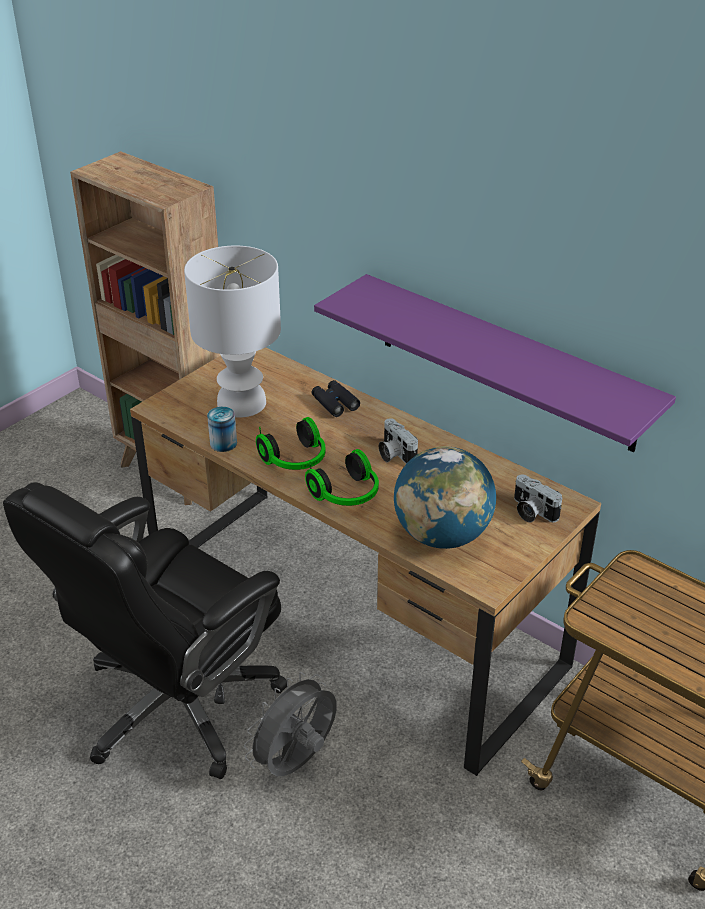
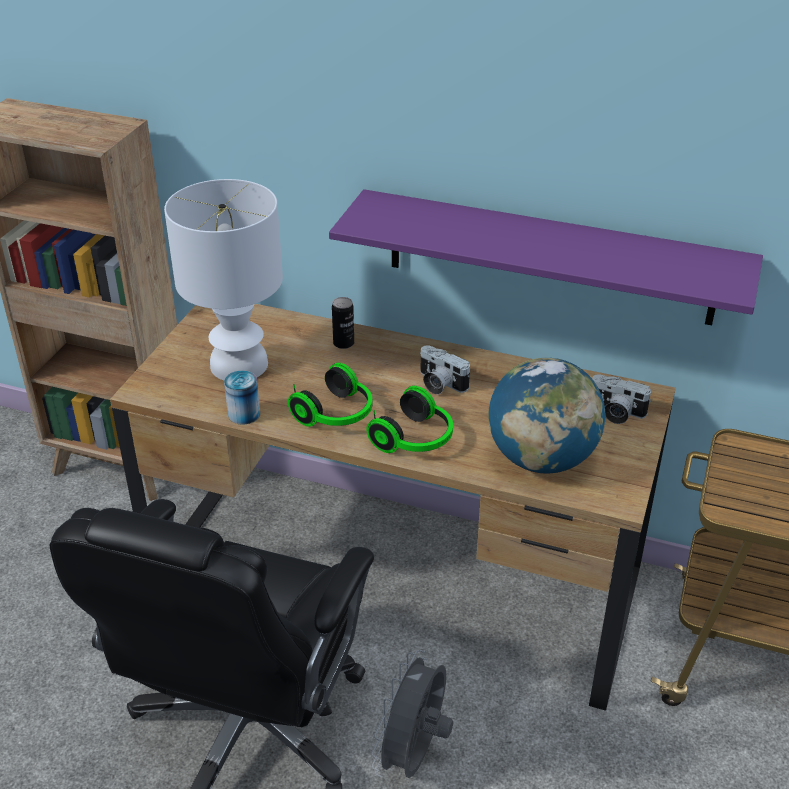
camera: 20 degrees left, 0 degrees up
black binoculars [312,380,360,417] -> can [332,297,354,349]

